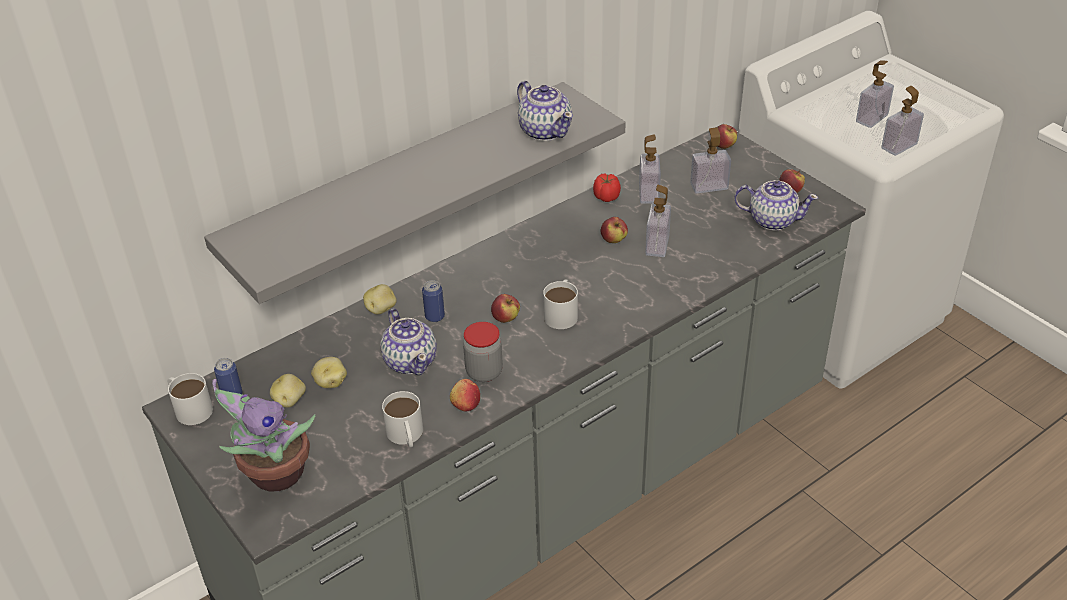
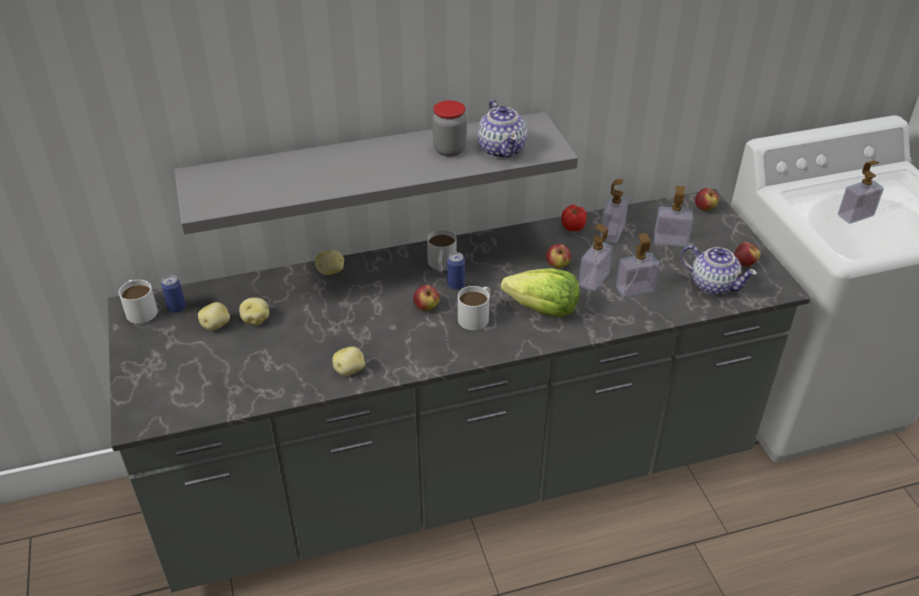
camera: 20 degrees right, 0 degrees up
potted plant [212,379,315,491] -> none
teapot [380,308,437,375] -> none
white mug [382,391,423,448] -> white mug moved to [427,229,457,272]
can [422,280,445,322] -> can moved to [447,252,465,290]
apple [450,379,480,411] -> potato [332,346,365,376]
jar [463,322,503,382] -> jar moved to [432,100,467,157]
soap dispenser [881,86,924,156] -> soap dispenser moved to [616,233,659,298]
none -> lettuce [501,268,580,318]

